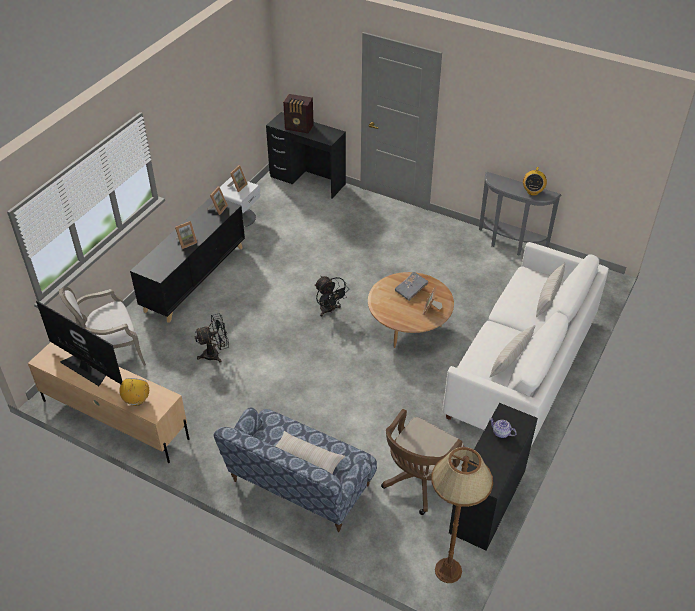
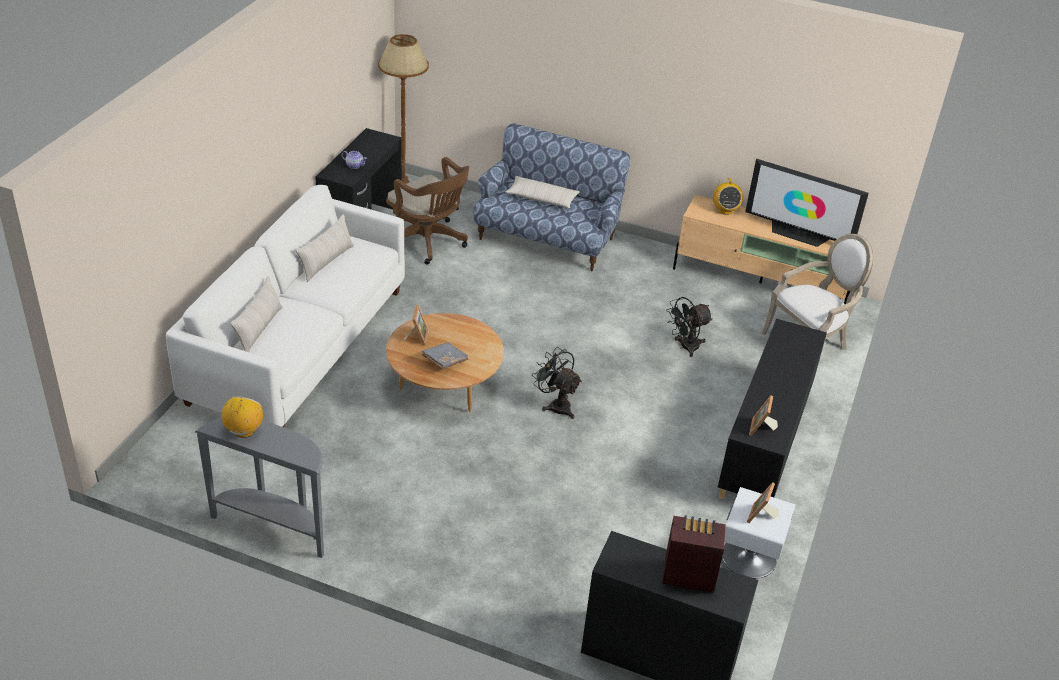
camera: 170 degrees right, 5 degrees down
picture frame [175,221,197,249] -> none
brown office chair [381,409,465,515] -> brown office chair turned 105 degrees clockwise [386,157,469,265]

